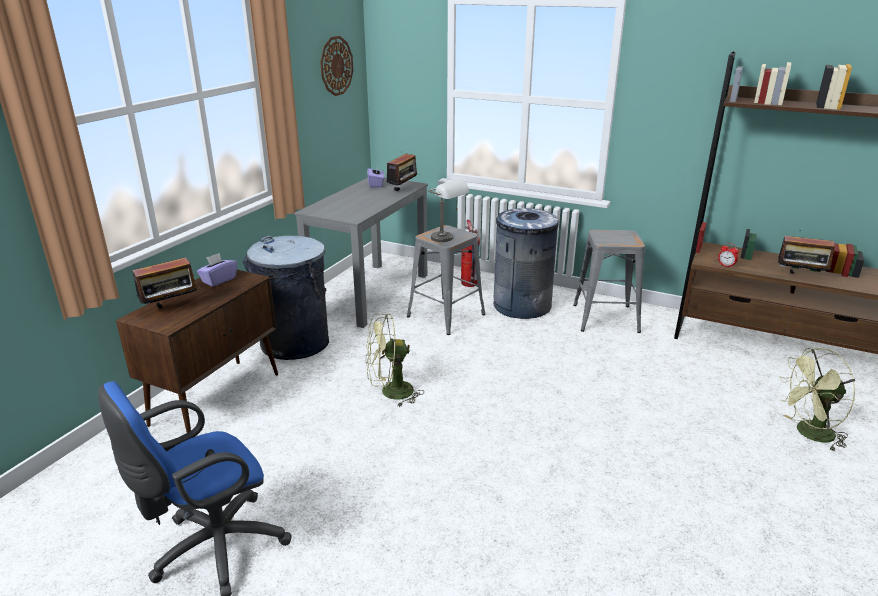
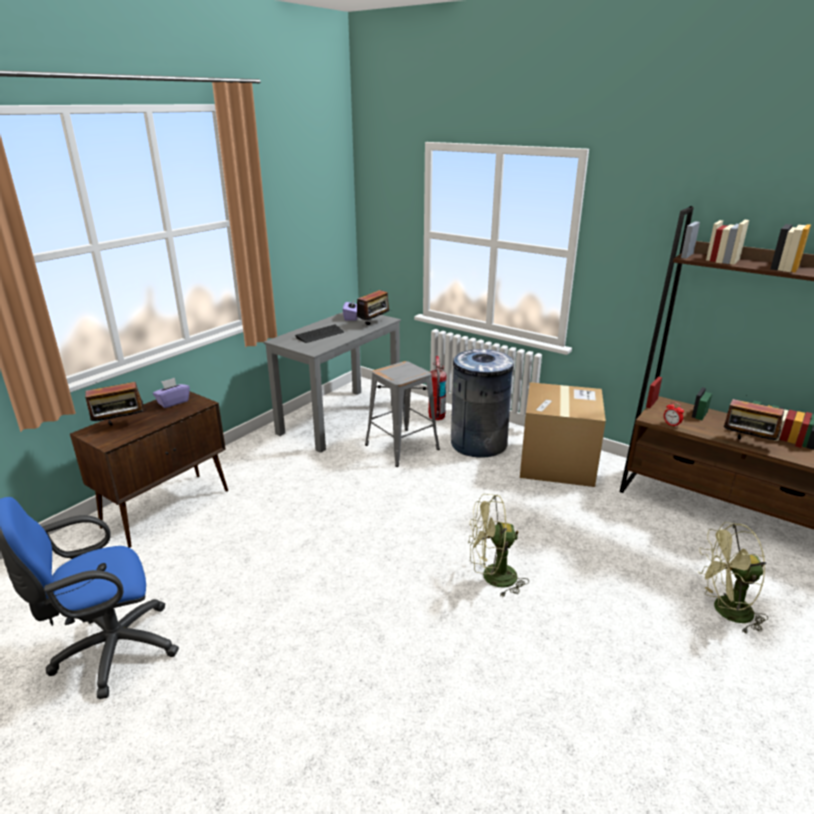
camera: 10 degrees right, 0 degrees up
grey trash can [242,236,329,360] -> none
wall clock [320,36,353,96] -> none
green fan [366,314,424,407] -> green fan moved to [468,494,529,597]
grey table lamp [428,179,469,242] -> none
grey stool [573,230,645,333] -> cardboard box [520,382,606,487]
none -> keyboard [295,324,344,343]

